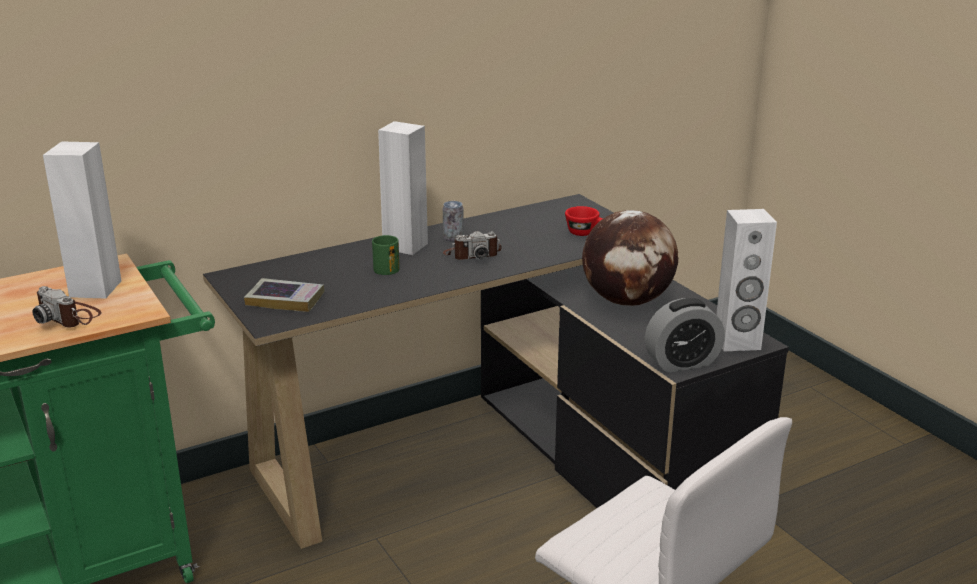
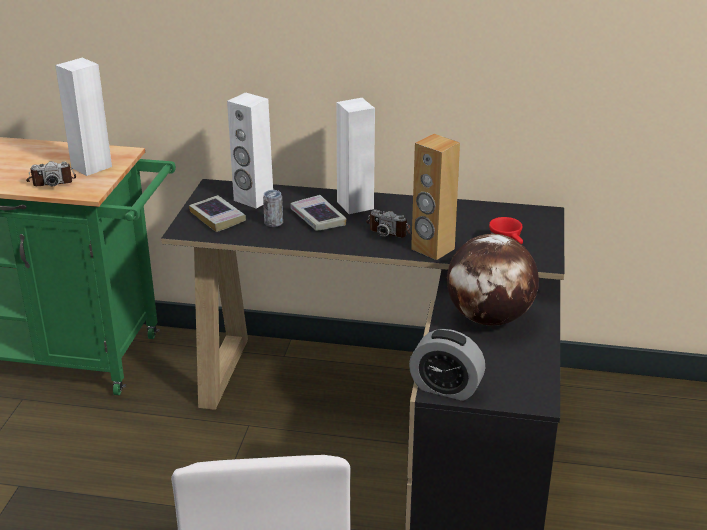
camera: 40 degrees right, 5 degrees up
camera [33,286,101,328] -> camera turned 90 degrees counterclockwise [26,161,76,187]
green mug [372,235,400,275] -> book [290,195,346,231]
can [443,201,464,242] -> can moved to [263,190,283,227]
white speaker [716,209,777,351] -> white speaker moved to [227,92,273,209]
none -> brown speaker [411,134,460,260]

